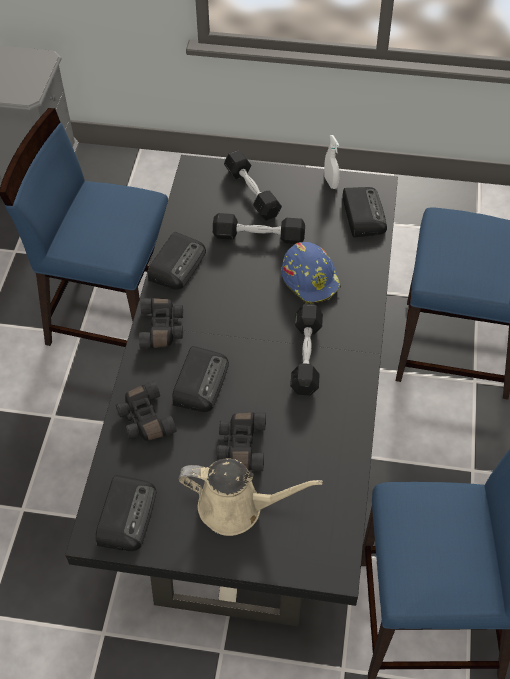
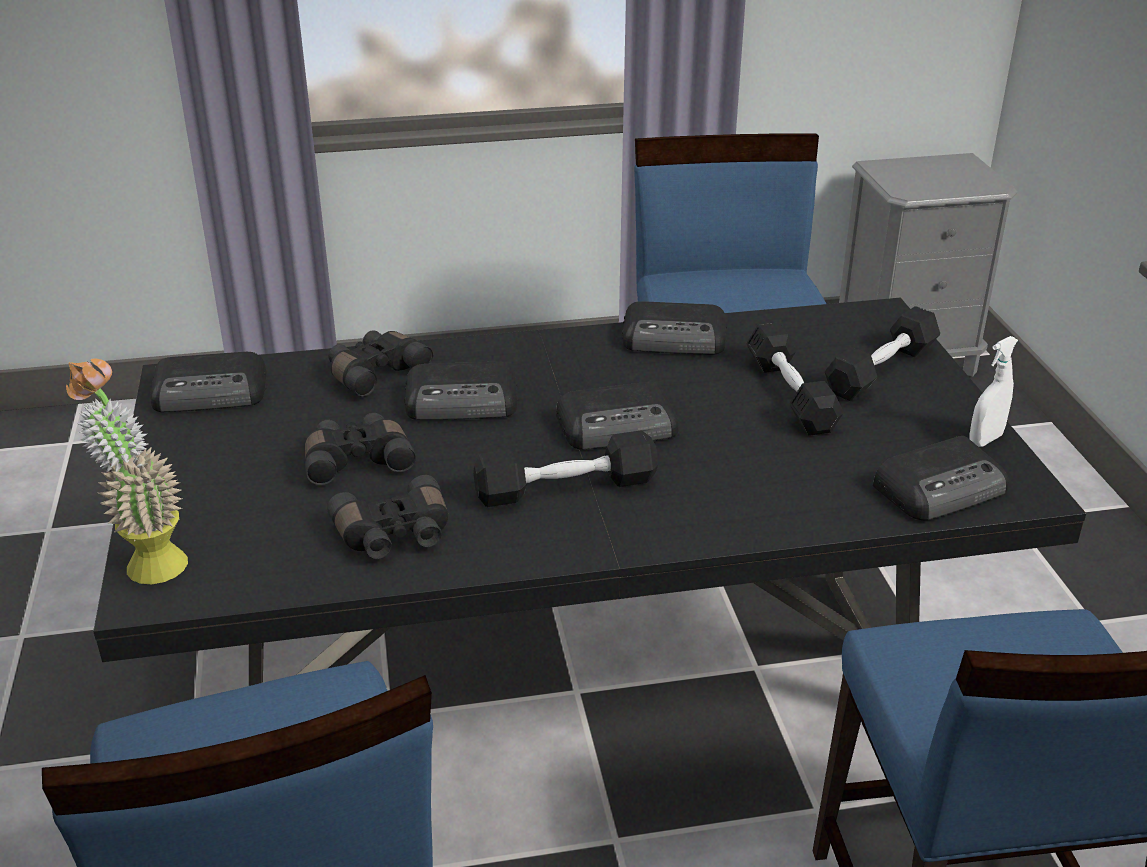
camera: 70 degrees right, 20 degrees down
black binoculars [139,298,183,349] -> black binoculars moved to [327,475,448,559]
beige watering can [178,458,323,536] -> none
blue hard hat [281,242,341,304] -> none
none -> potted plant [66,358,188,584]
none -> radio [556,382,679,450]

